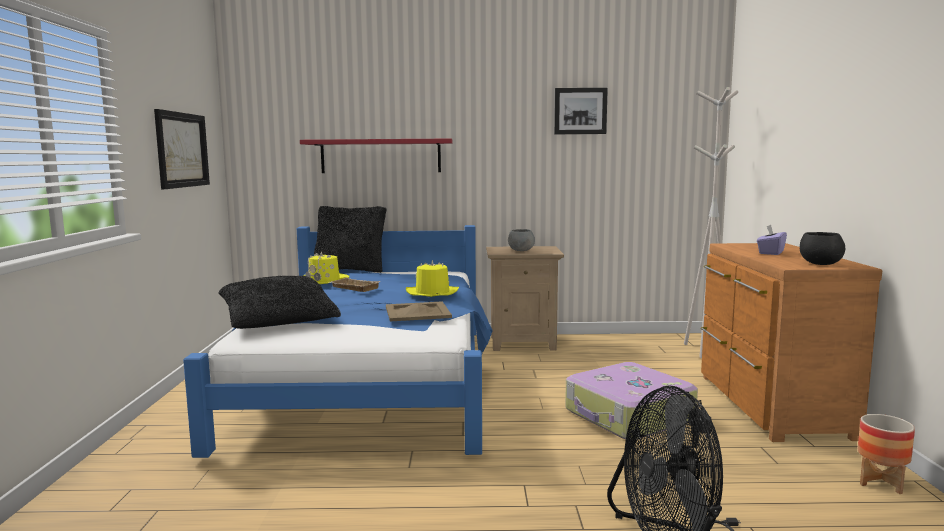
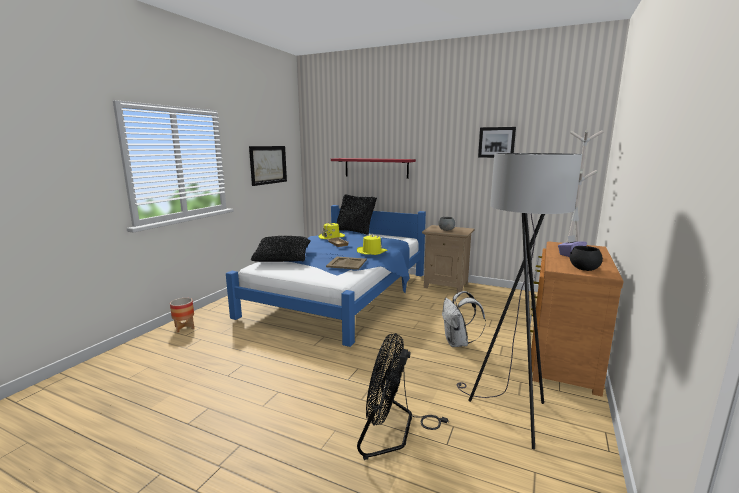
camera: 25 degrees right, 5 degrees up
suitcase [565,362,698,440] -> white backpack [442,291,486,347]
planter [858,414,915,494] -> planter moved to [170,298,194,333]
none -> grey floor lamp [457,153,582,449]

